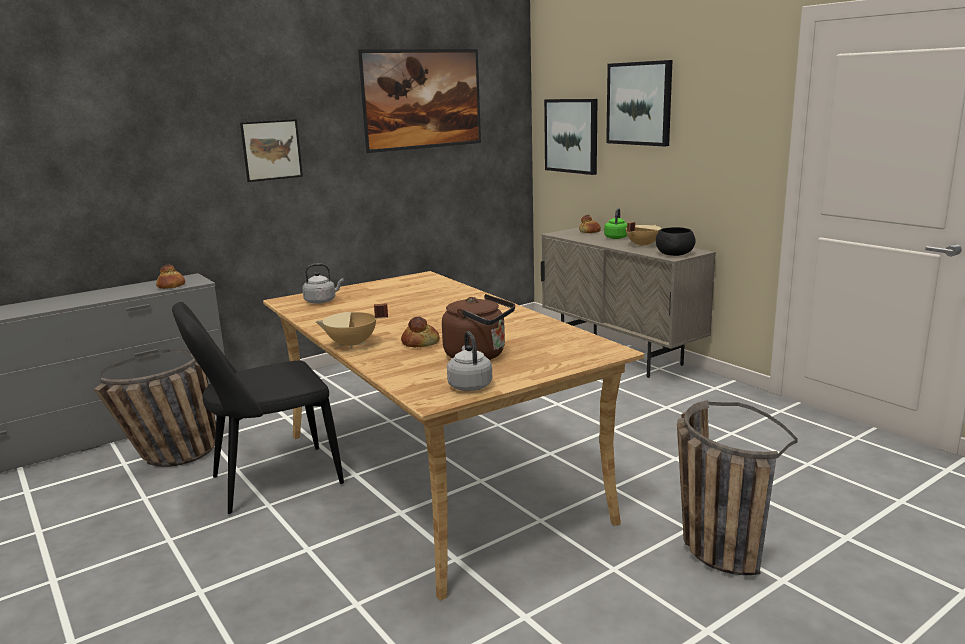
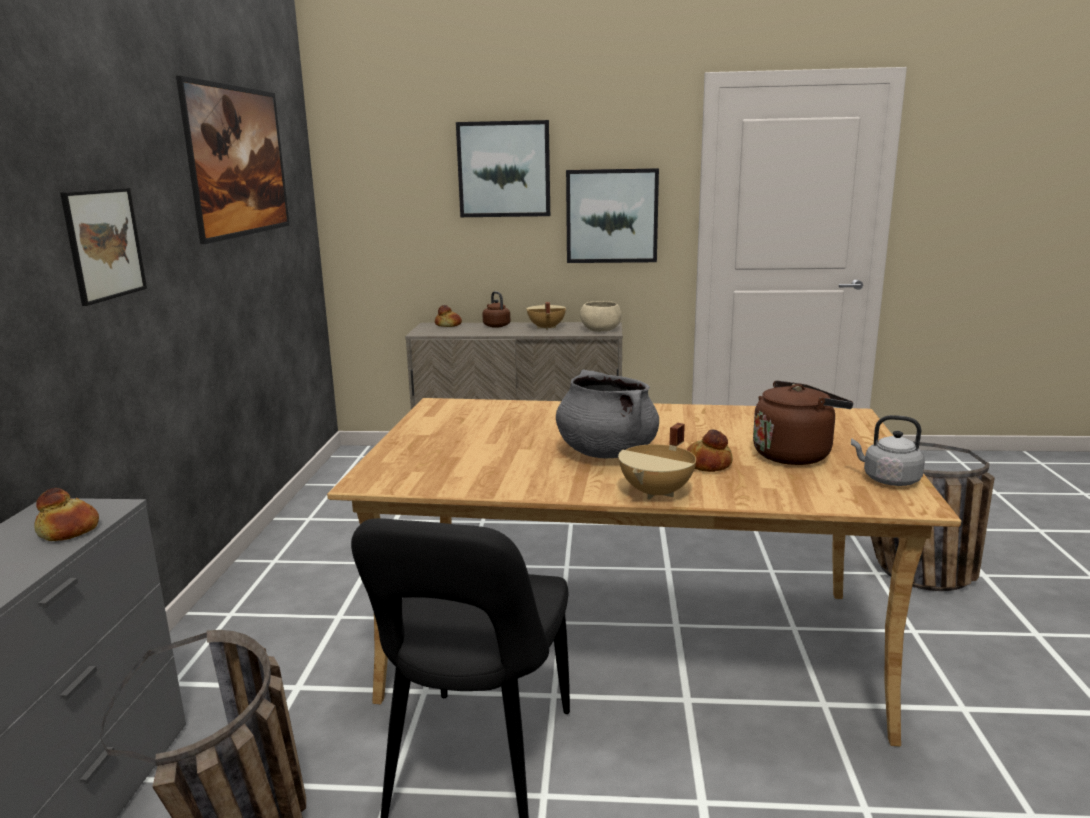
camera: 50 degrees left, 0 degrees up
grey kettle [303,263,344,304] -> none
picture [544,99,597,175] -> picture moved to [566,168,659,263]
green kettle [604,208,627,239] -> brown kettle [483,291,510,328]
black bowl [656,227,696,256] -> beige bowl [580,301,621,332]
none -> grey cooking pot [556,369,659,458]

